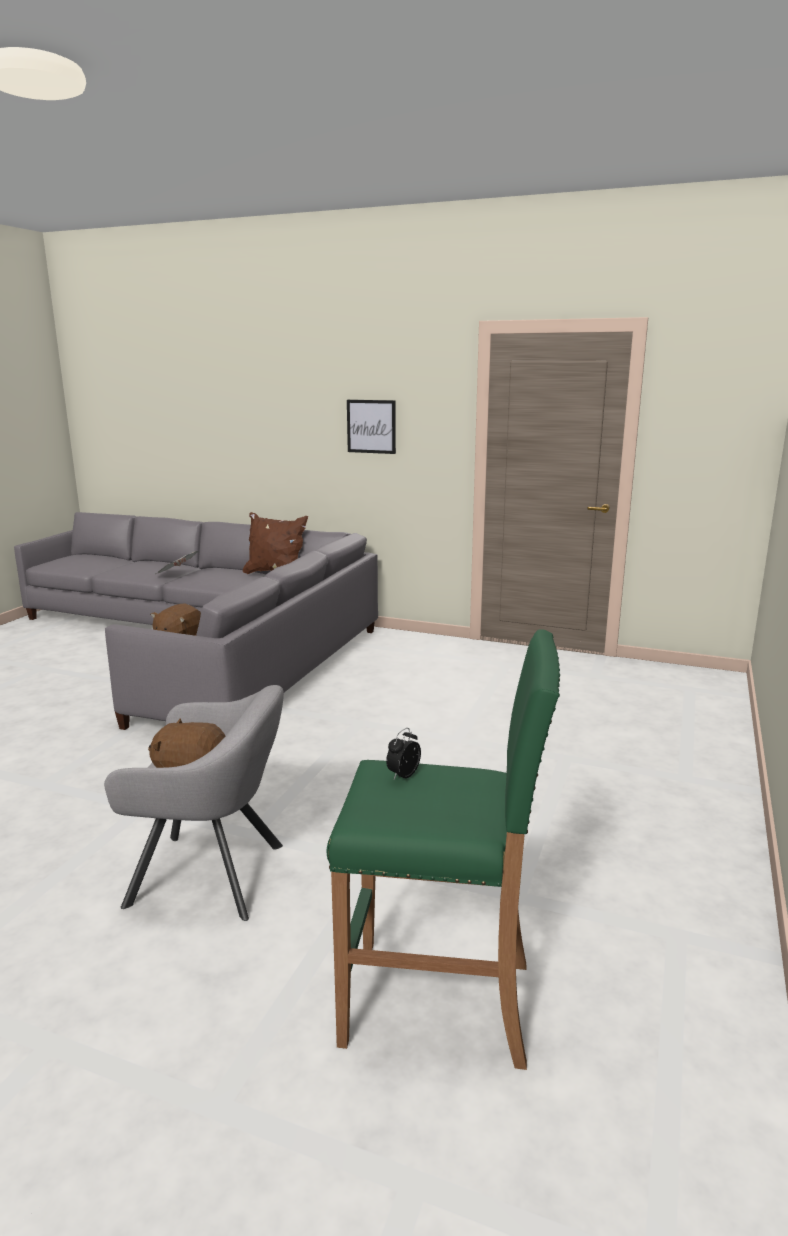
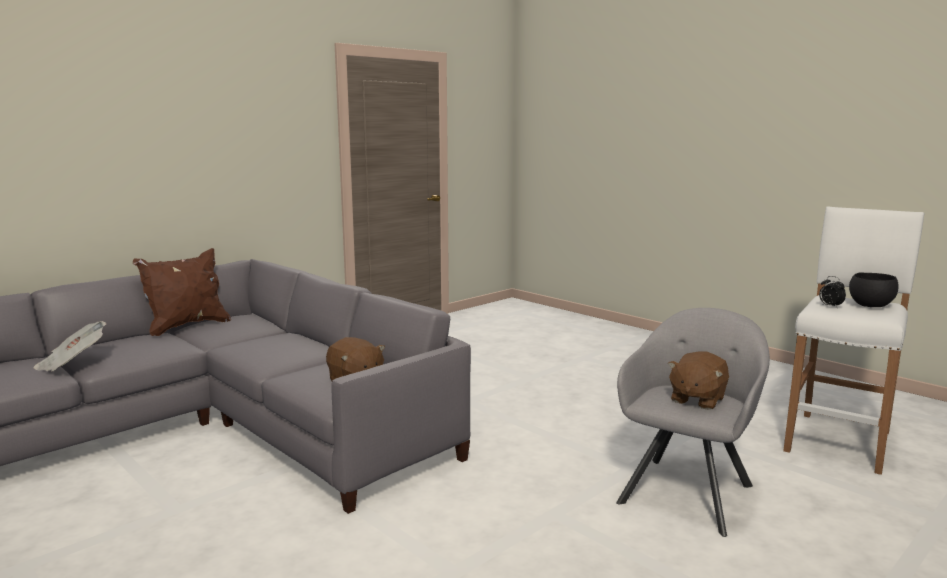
camera: 65 degrees left, 5 degrees down
green stool [327,629,560,1070] -> white stool [783,206,924,475]
picture [347,400,396,454] -> none
none -> black bowl [849,272,899,307]

